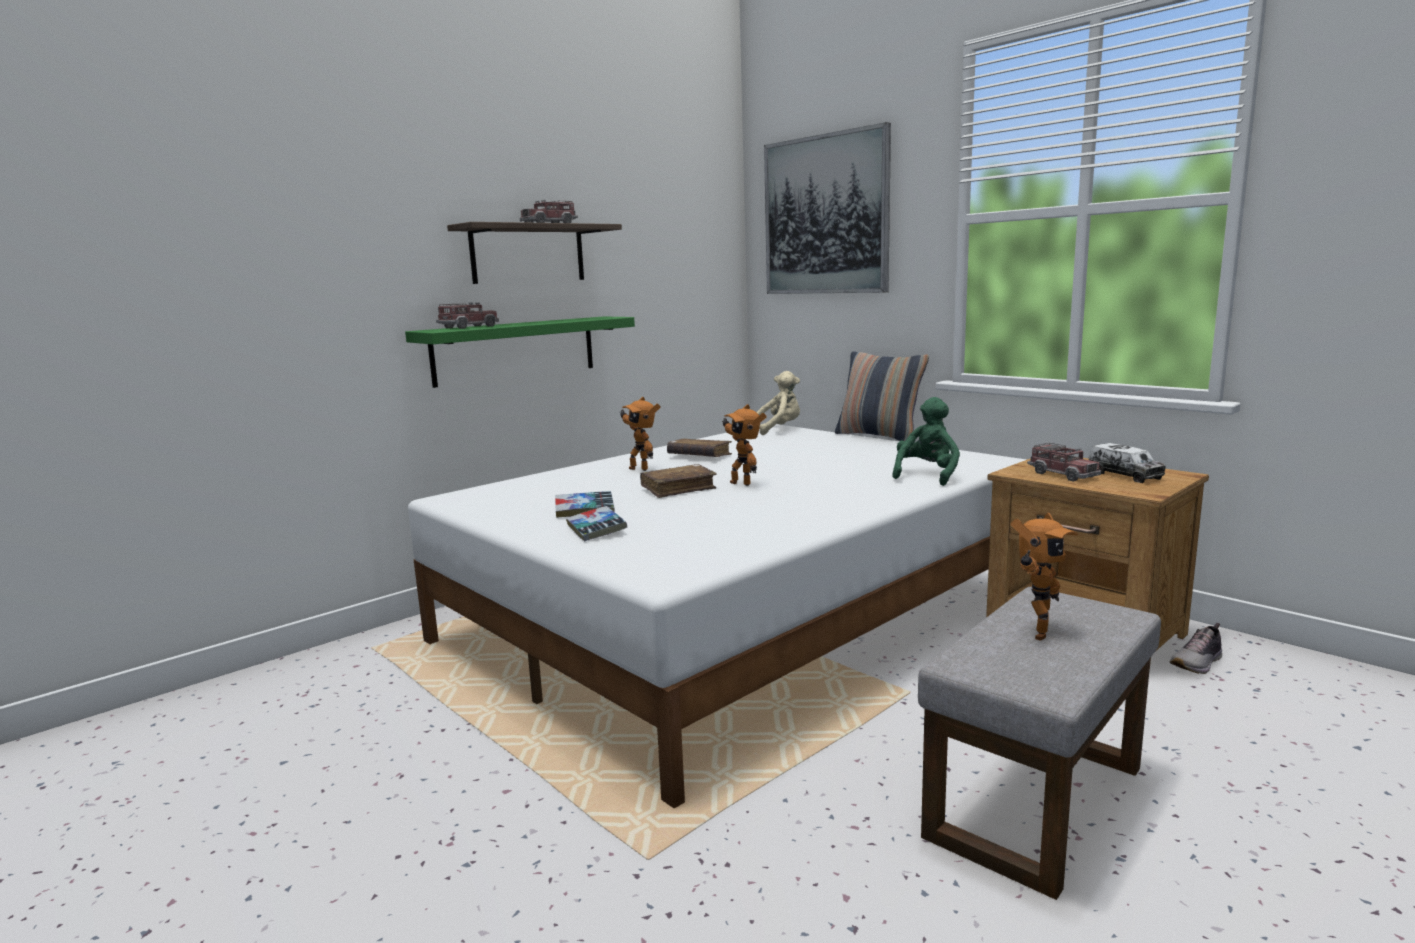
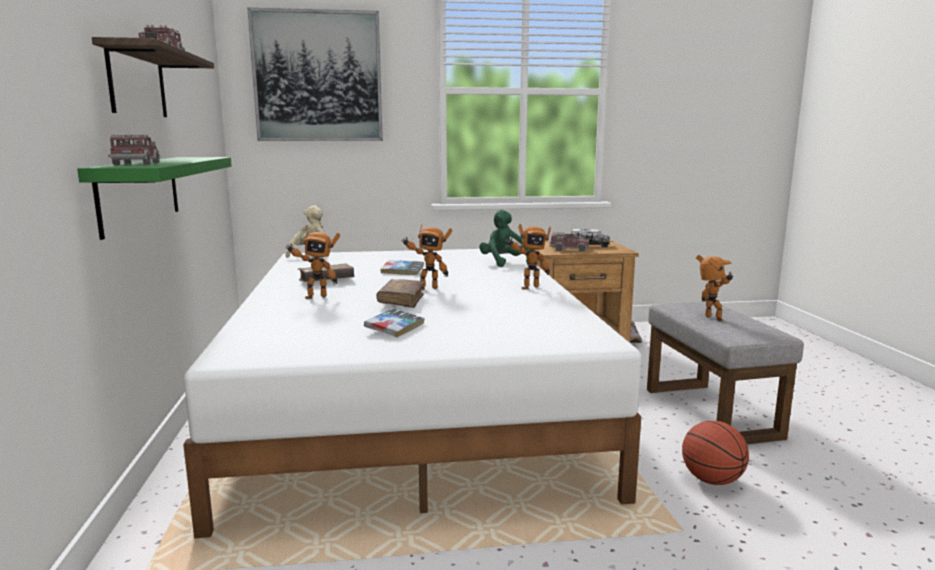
camera: 55 degrees left, 0 degrees up
book [566,506,627,541] -> book moved to [380,260,424,275]
pillow [835,351,929,441] -> none
none -> toy robot [507,224,551,289]
none -> basketball [682,421,749,485]

